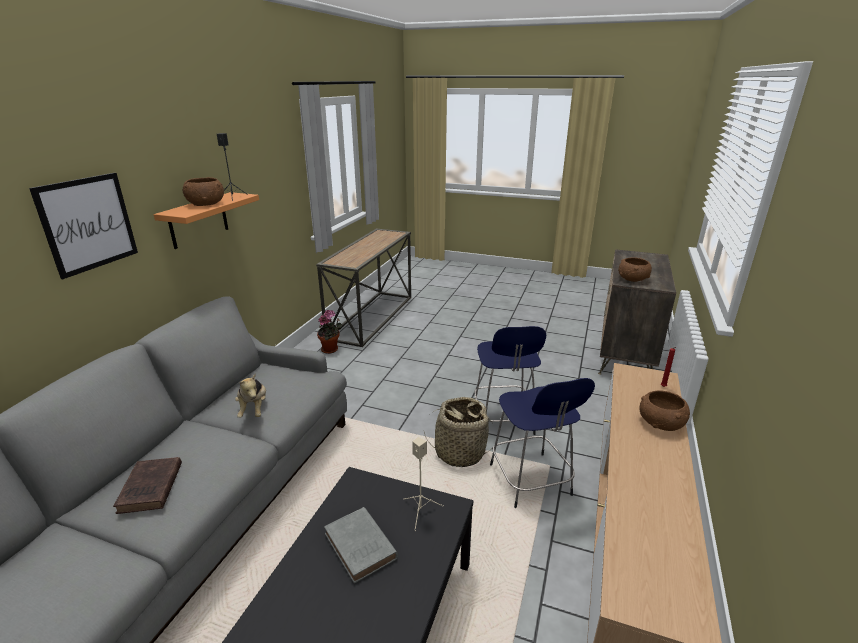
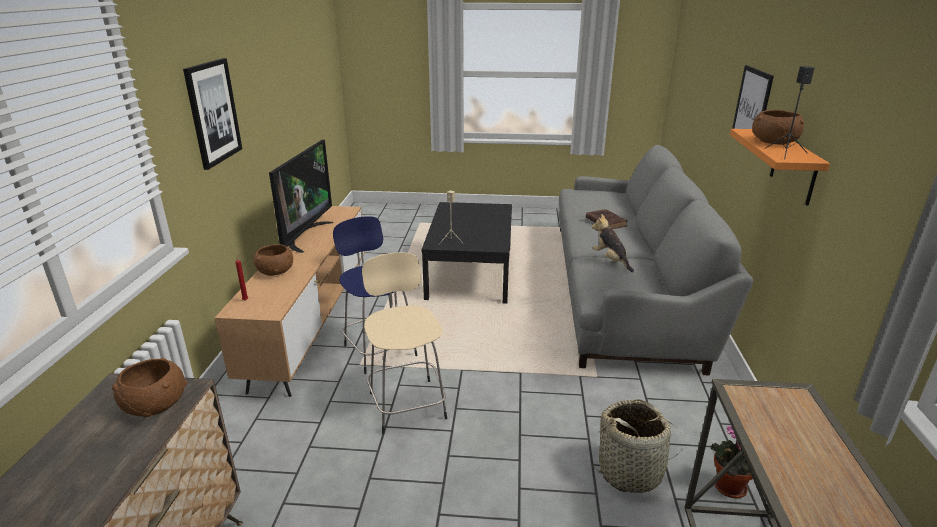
camera: 165 degrees right, 0 degrees up
grey book [324,507,398,583] -> none
basket [424,397,493,467] -> basket moved to [591,399,681,493]
blue stool [475,326,546,435] -> beige stool [362,252,447,434]
none -> picture [183,58,242,170]
none -> television [269,140,333,253]

